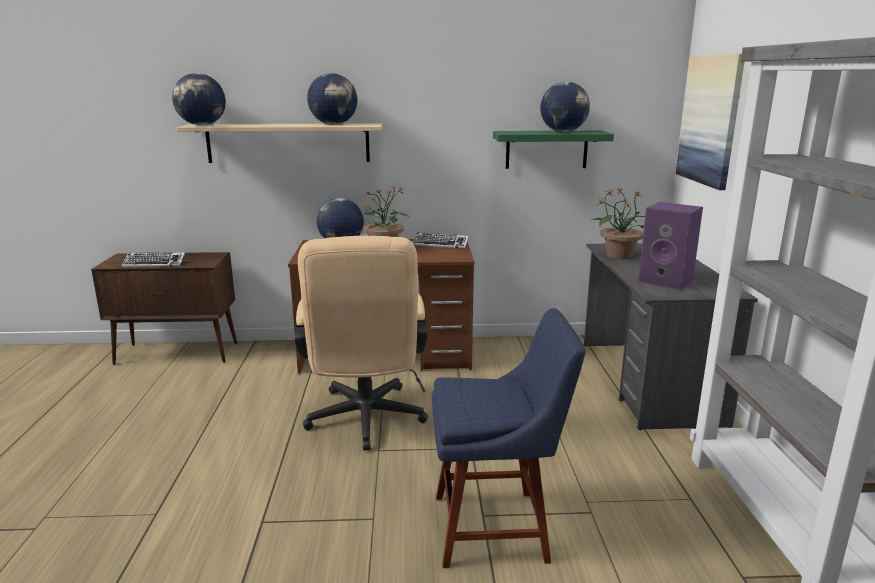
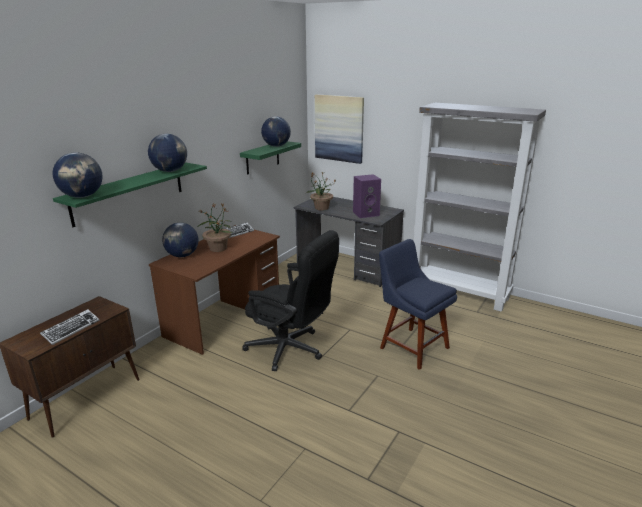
camera: 55 degrees left, 5 degrees up
beige shelf [176,123,383,163] -> green shelf [53,162,207,227]
beige office chair [295,236,428,451] -> black office chair [243,230,339,371]
blue chair [432,308,585,568] -> blue chair turned 75 degrees counterclockwise [379,239,457,370]

